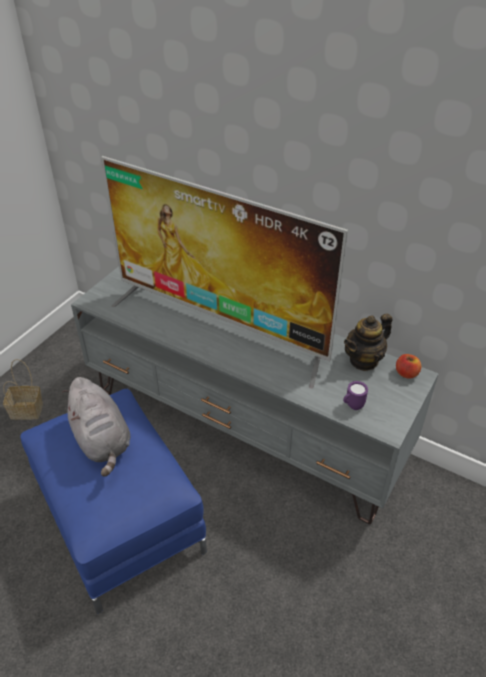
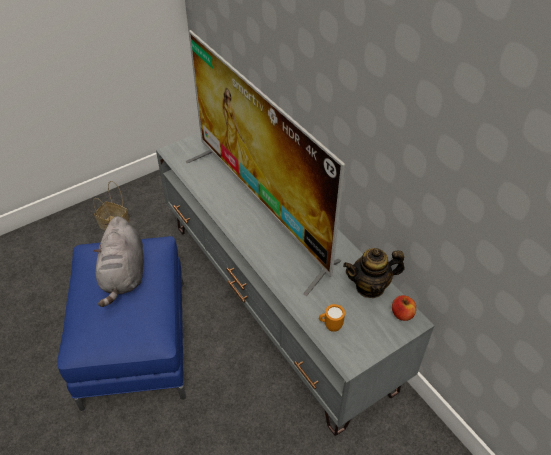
camera: 25 degrees right, 5 degrees up
purple mug [343,381,368,410] -> orange mug [319,304,345,332]

